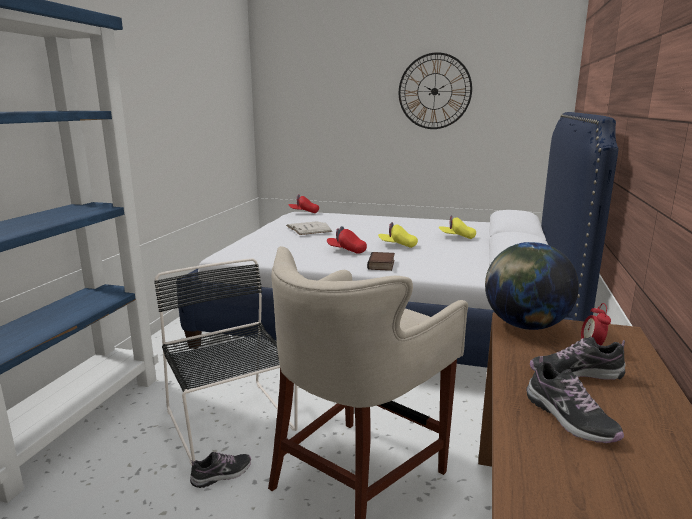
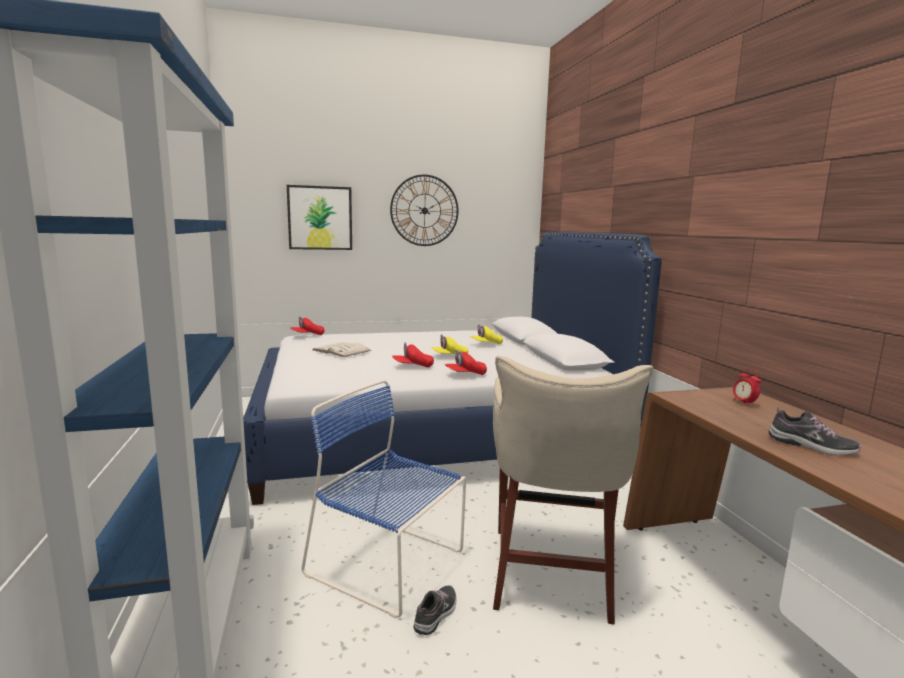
camera: 30 degrees left, 5 degrees down
black chair [154,258,298,466] -> blue chair [301,380,466,618]
book [367,252,395,271] -> red cap [444,350,487,375]
globe [485,242,579,330] -> none
shoe [530,337,625,380] -> none
none -> picture [287,185,352,250]

